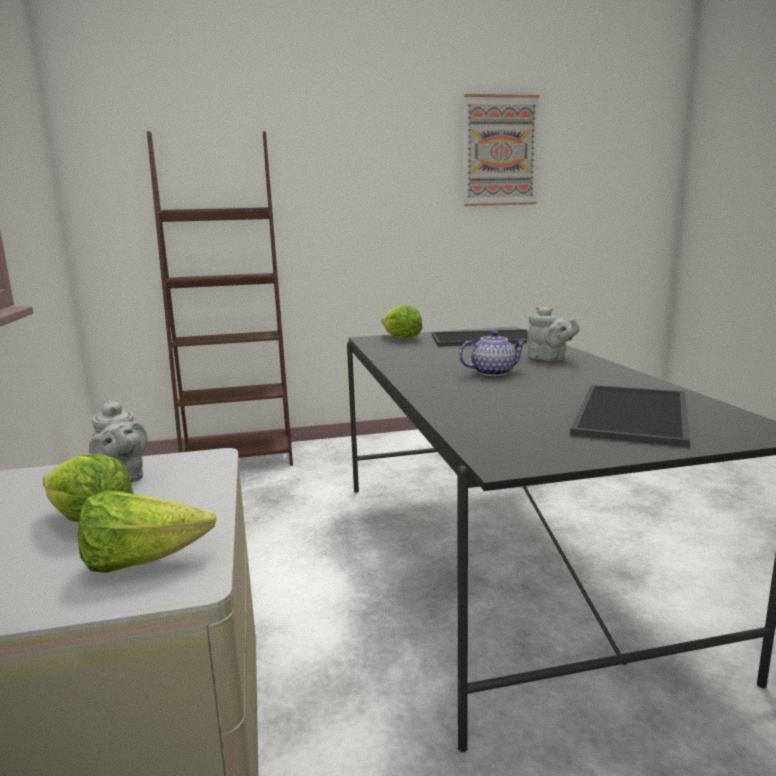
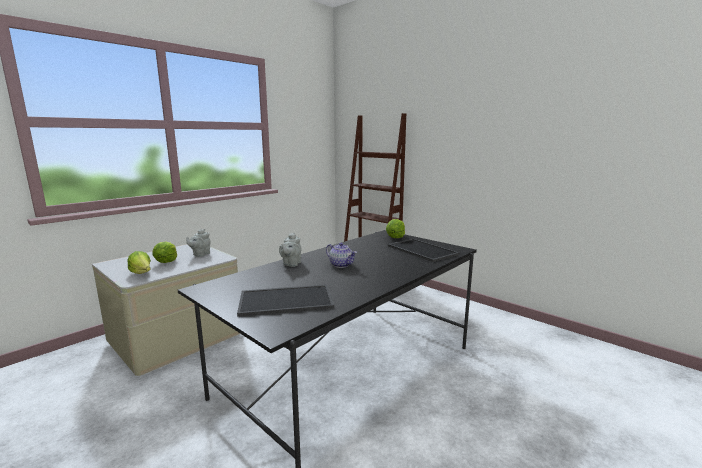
camera: 55 degrees right, 0 degrees up
picture [464,94,540,206] -> none
grey teapot [527,306,580,361] -> grey teapot moved to [279,233,301,267]

